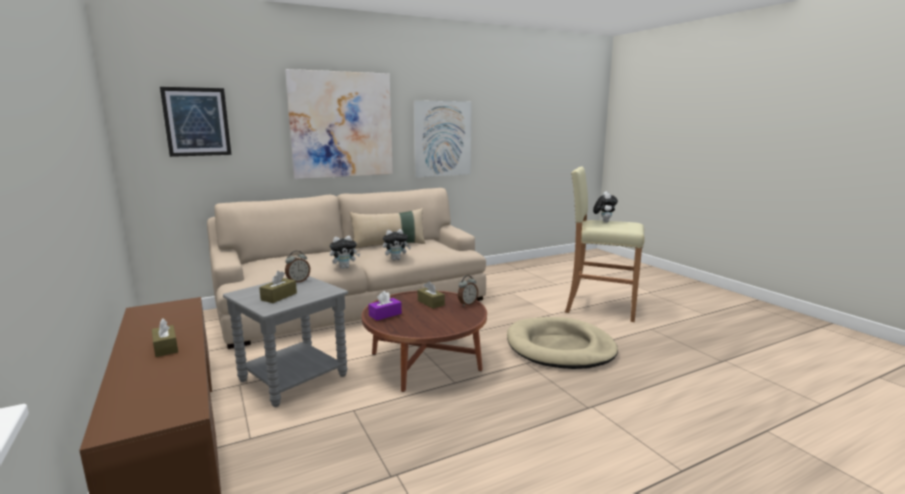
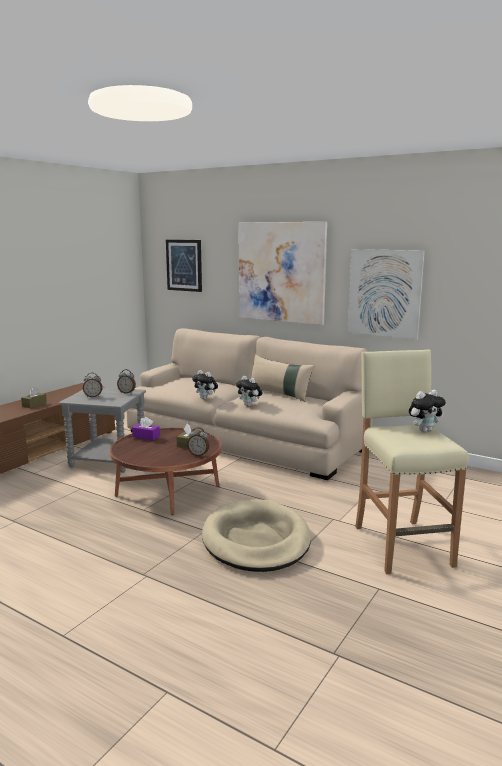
camera: 60 degrees right, 0 degrees up
brown tissue box [259,271,297,303] -> alarm clock [83,373,103,397]

